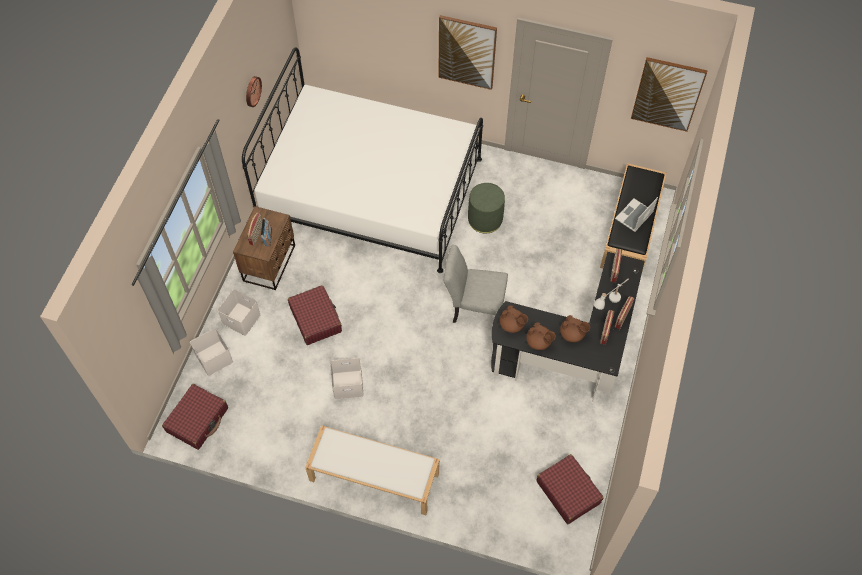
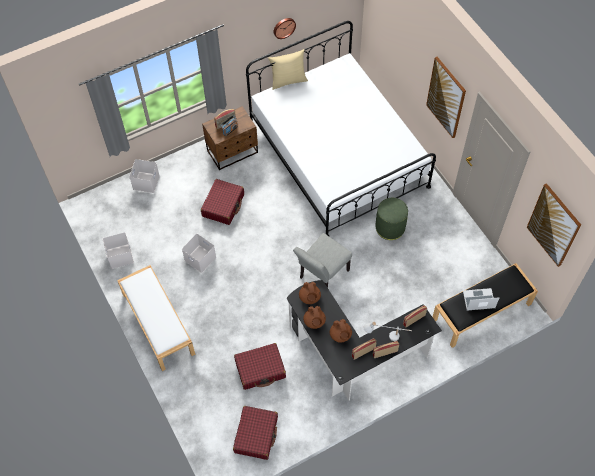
camera: 45 degrees right, 0 degrees up
red suitcase [162,384,228,450] -> red suitcase moved to [234,343,286,390]
white storage box [218,289,261,336] -> white storage box moved to [103,232,134,269]
grey chair [444,245,508,323] -> grey chair turned 105 degrees counterclockwise [293,233,352,288]
none -> beige pillow [268,49,308,90]

